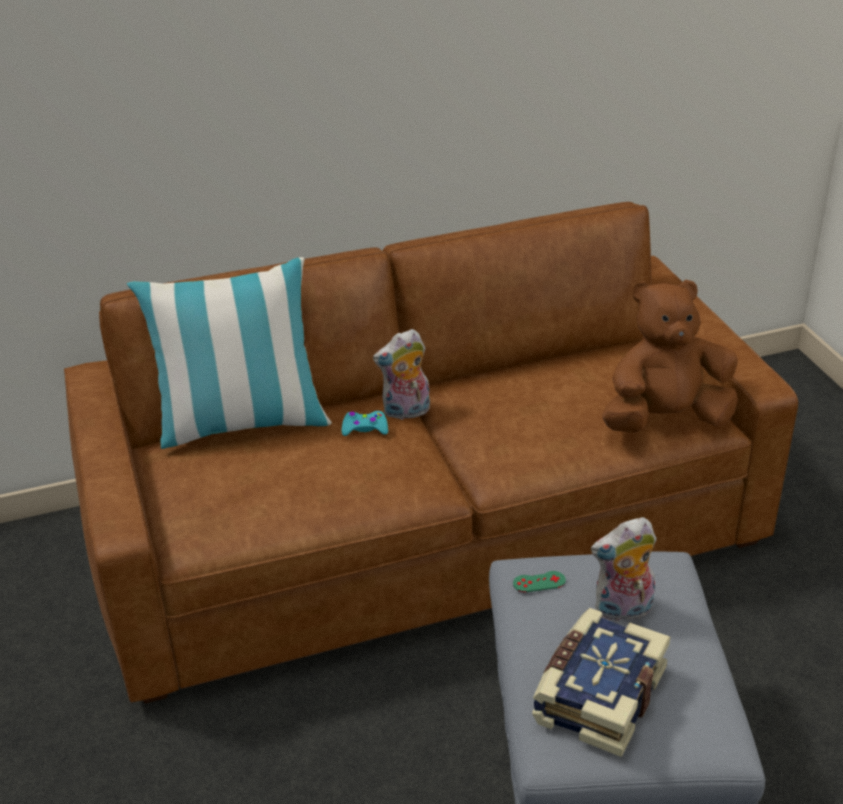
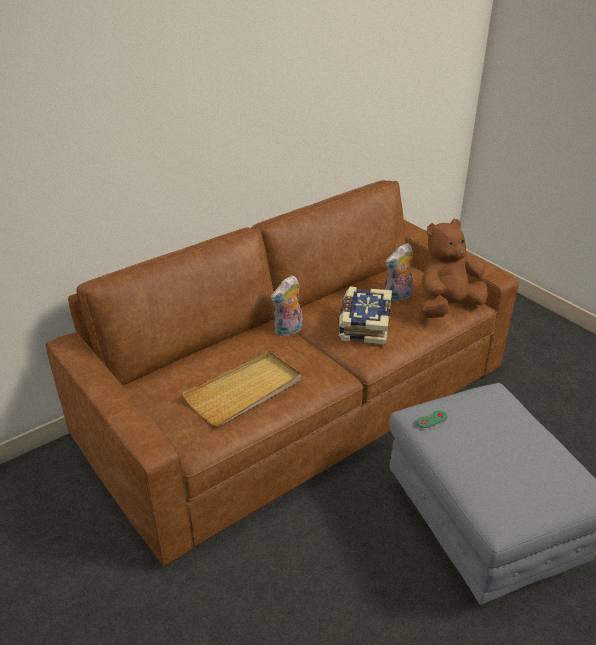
camera: 20 degrees left, 0 degrees up
pillow [127,257,332,449] -> none
turquoise game controller [342,411,388,436] -> none
book [532,608,670,757] -> book moved to [338,287,392,345]
plush toy [591,517,656,623] -> plush toy moved to [385,243,413,302]
none -> beige tray [182,351,301,427]

